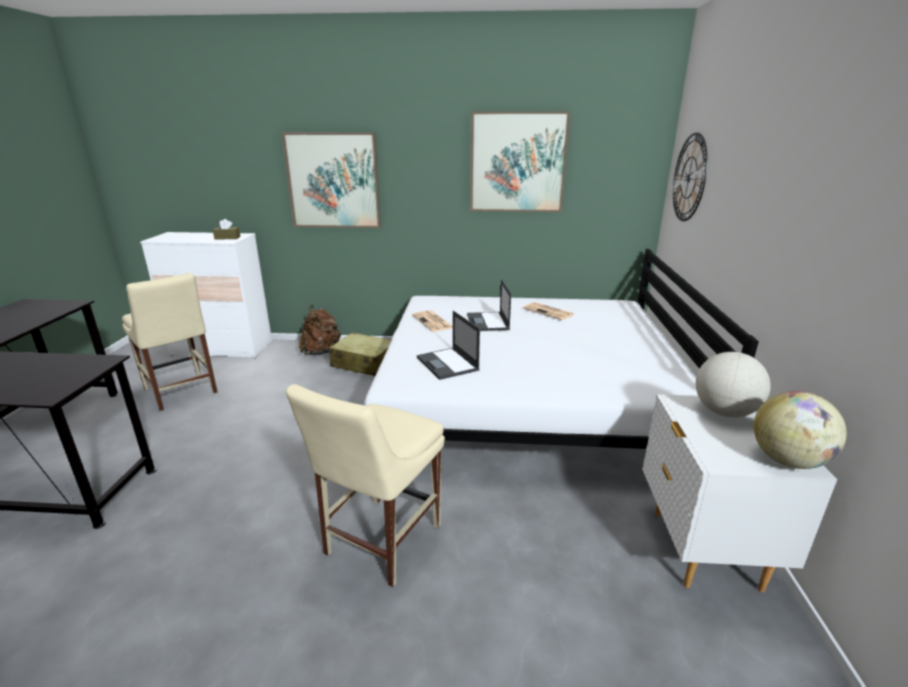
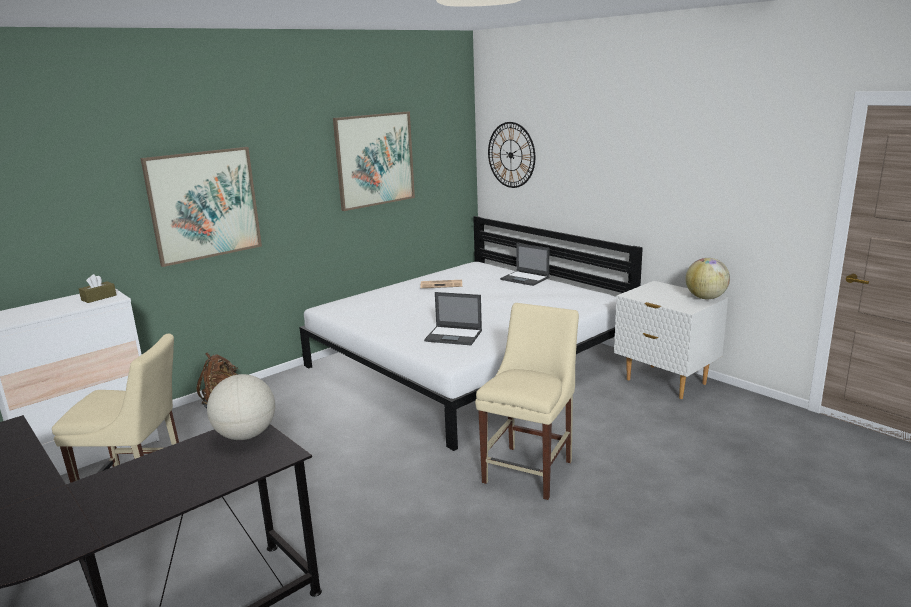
camera: 45 degrees left, 5 degrees down
beige chair [286,384,445,587] -> beige chair turned 135 degrees counterclockwise [475,303,579,500]
beige suitcase [329,332,391,376] -> none
newspaper [412,310,453,332] -> none
laptop [467,280,511,331] -> laptop moved to [500,243,549,286]
globe [696,352,771,418] -> globe moved to [207,374,275,440]

